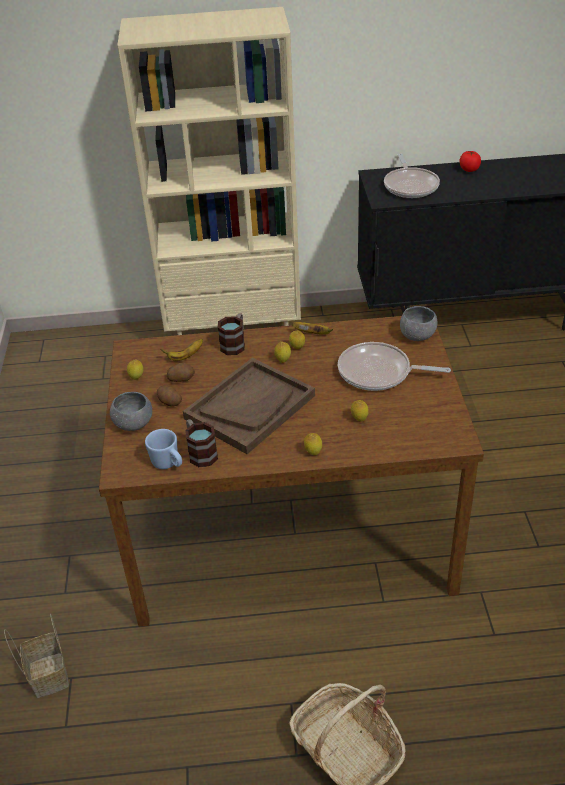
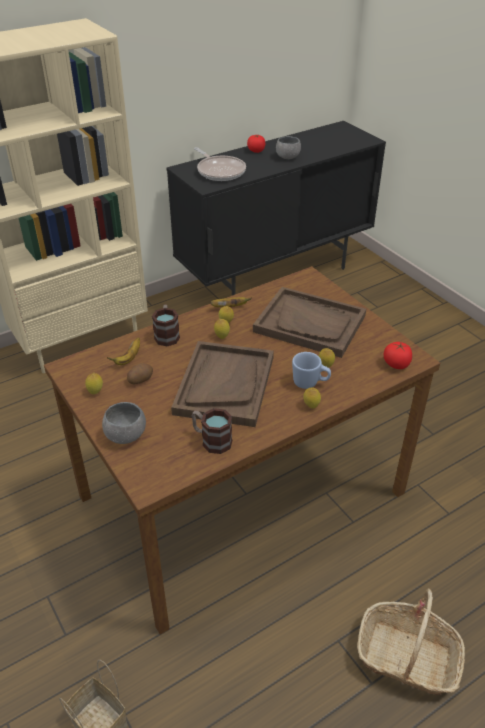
camera: 30 degrees left, 0 degrees up
blue mug [145,429,182,469] -> blue mug moved to [292,352,331,389]
potato [157,385,182,406] -> none
frying pan [338,342,451,391] -> brown tray [253,287,366,358]
grey bowl [400,306,438,341] -> grey bowl moved to [276,136,301,159]
none -> tomato [384,342,412,369]

